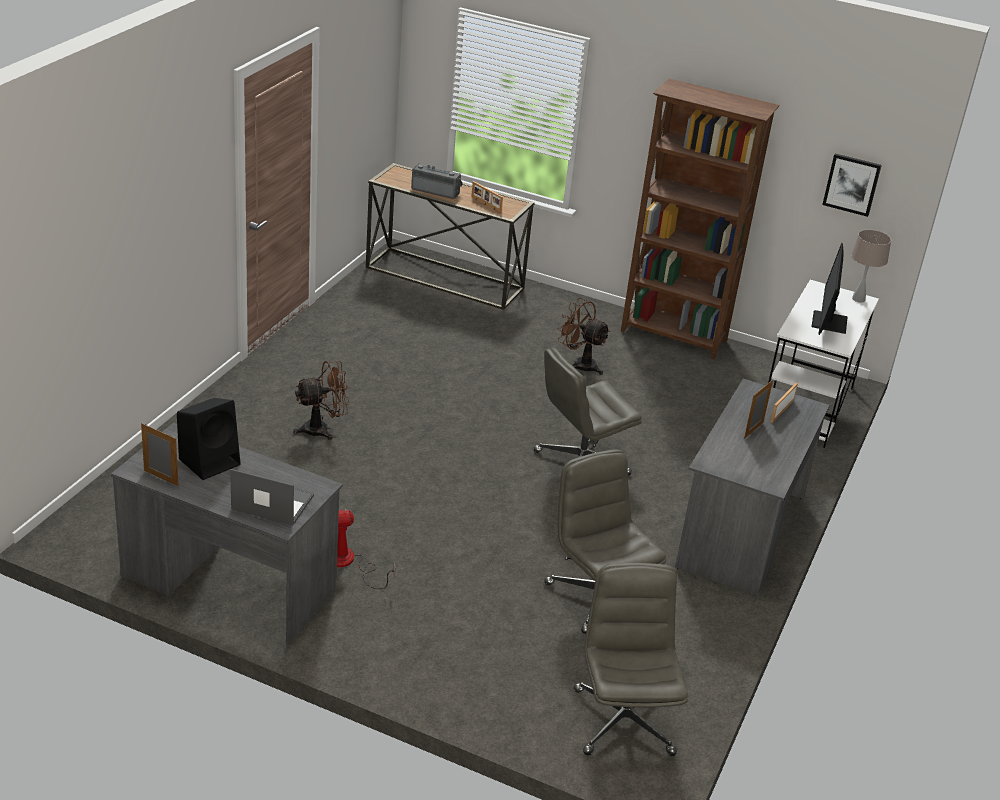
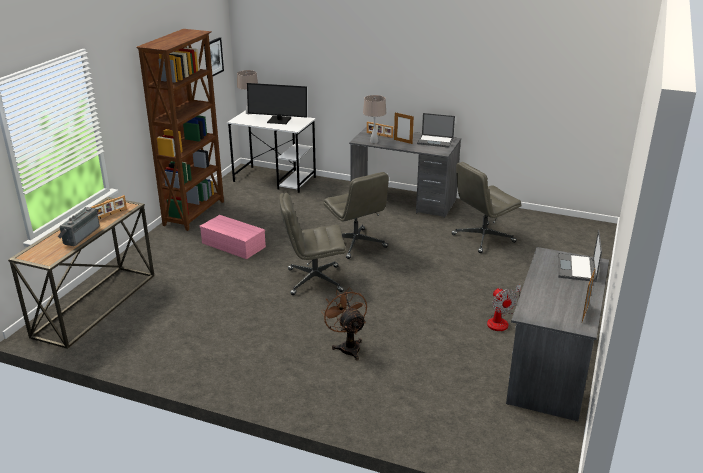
camera: 90 degrees left, 5 degrees down
black speaker [177,398,241,480] -> none
brown fan [557,298,610,375] -> pink storage box [200,215,266,259]
grey office chair [574,563,688,756] -> grey office chair moved to [279,193,346,295]
none -> beige table lamp [363,95,386,143]
none -> laptop [417,113,455,148]

